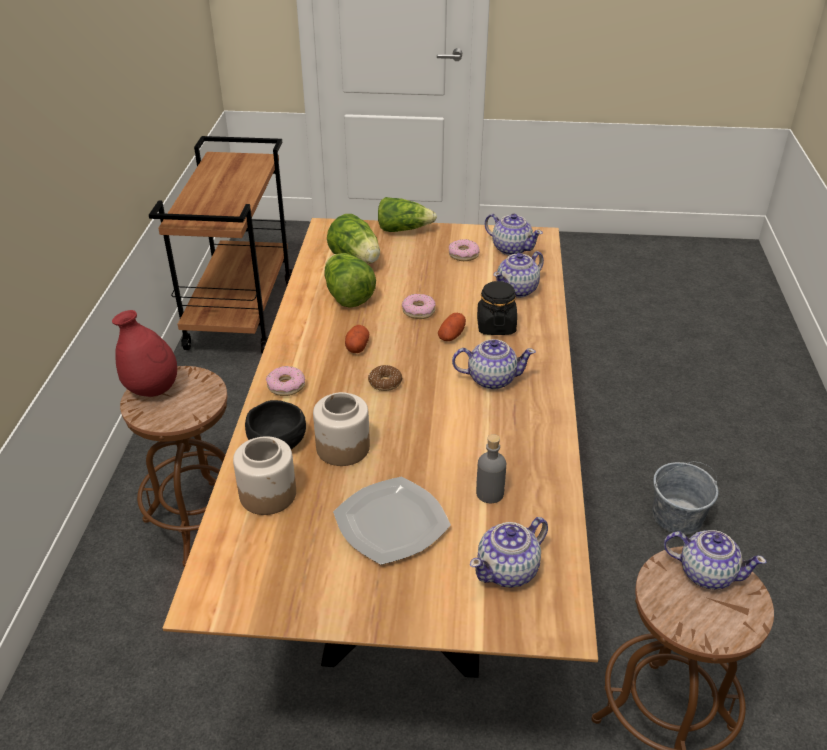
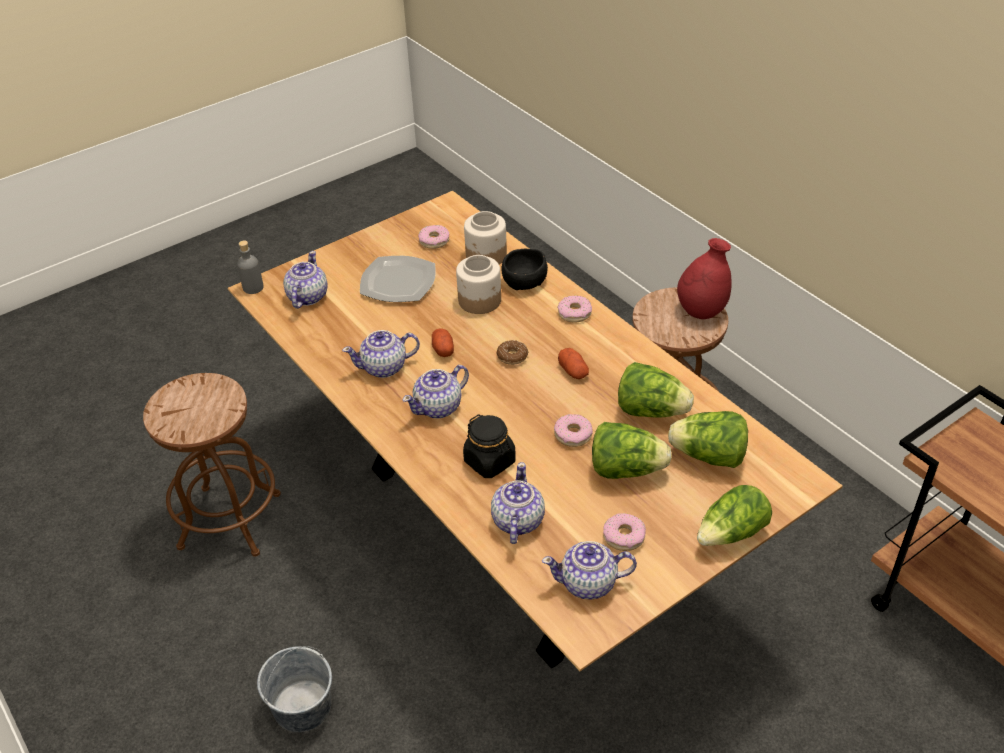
camera: 140 degrees right, 5 degrees up
potato [438,313,466,341] -> potato moved to [432,329,454,357]
grey bottle [476,434,506,503] -> grey bottle moved to [237,240,264,294]
teapot [664,530,766,589] -> teapot moved to [342,330,420,378]
none -> donut [418,225,449,249]
none -> lettuce [592,422,672,479]

